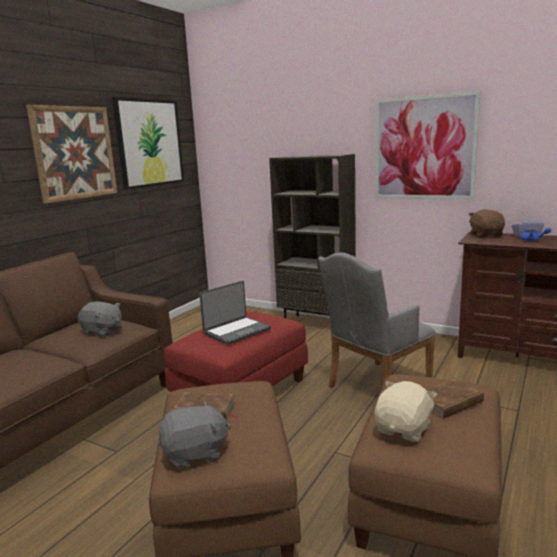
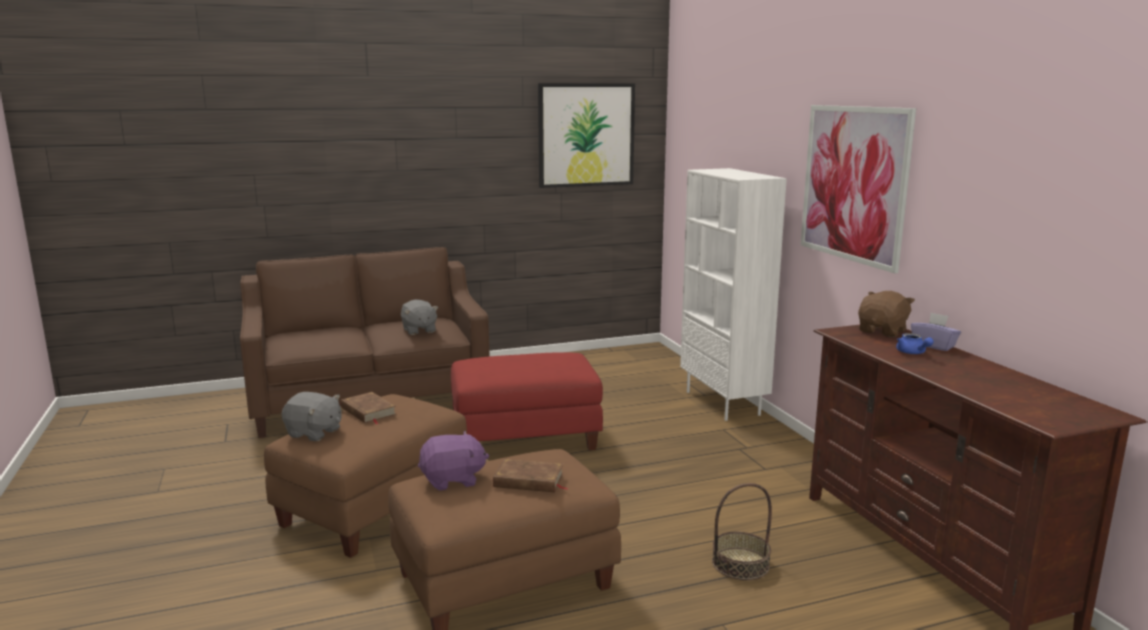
camera: 40 degrees right, 0 degrees up
picture [26,105,117,204] -> none
laptop [199,281,271,345] -> none
brown bookcase [269,154,356,319] -> white bookcase [680,168,787,421]
grey armchair [318,253,436,388] -> none
beige plush toy [374,381,437,443] -> purple plush toy [418,431,489,491]
none -> basket [712,483,772,580]

